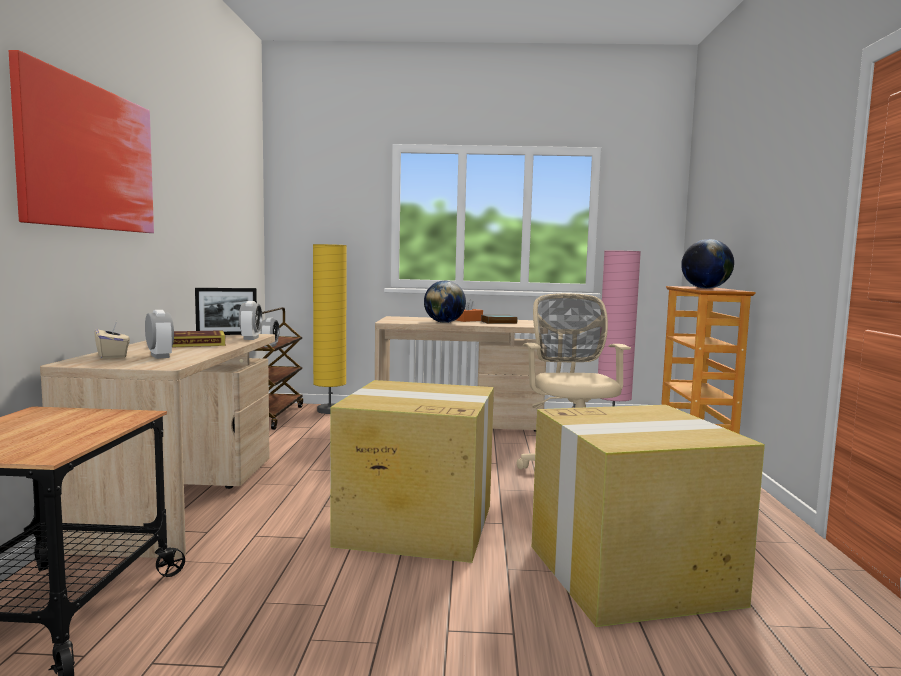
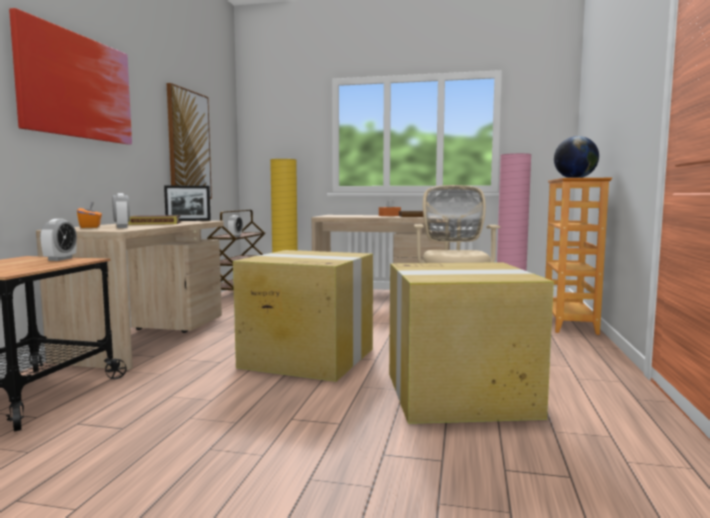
camera: 10 degrees right, 0 degrees up
beige tissue box [94,321,130,359] -> orange tissue box [77,202,102,228]
alarm clock [239,301,262,340] -> alarm clock moved to [40,219,77,261]
globe [424,280,466,323] -> none
none -> picture [167,83,212,199]

